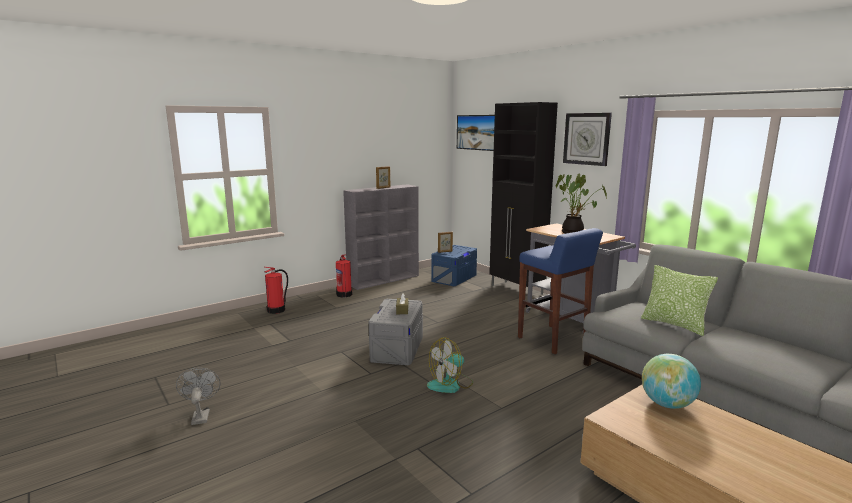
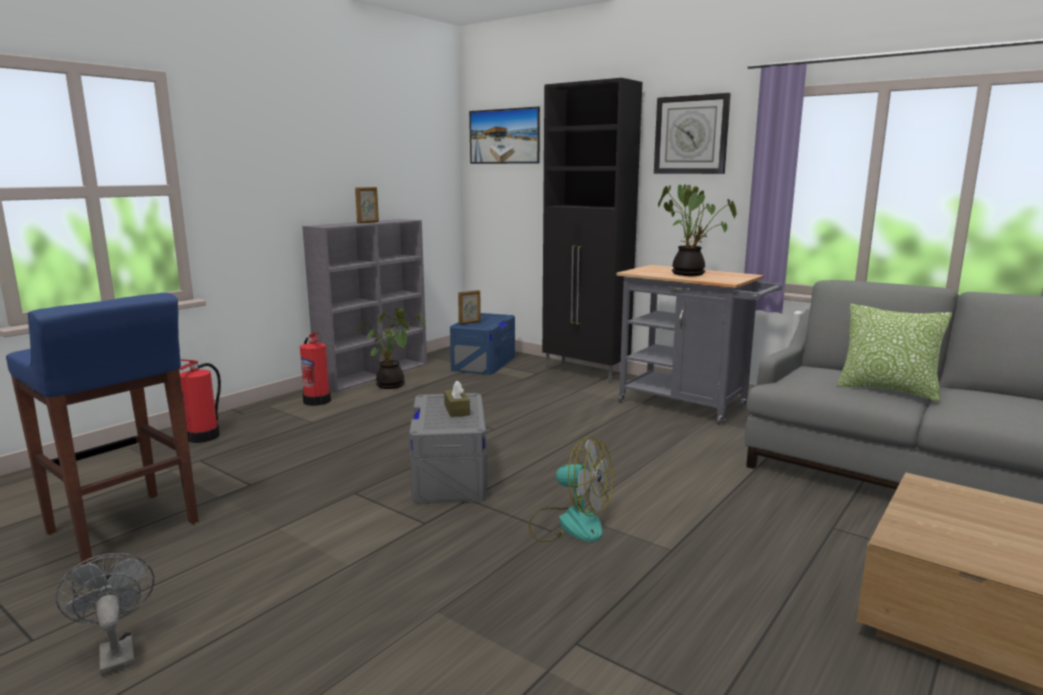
camera: 15 degrees left, 0 degrees up
fan [427,337,473,393] -> fan turned 105 degrees counterclockwise [528,437,613,542]
blue stool [518,228,603,354] -> blue stool moved to [6,293,198,565]
globe [642,354,701,409] -> none
none -> potted plant [359,308,425,389]

